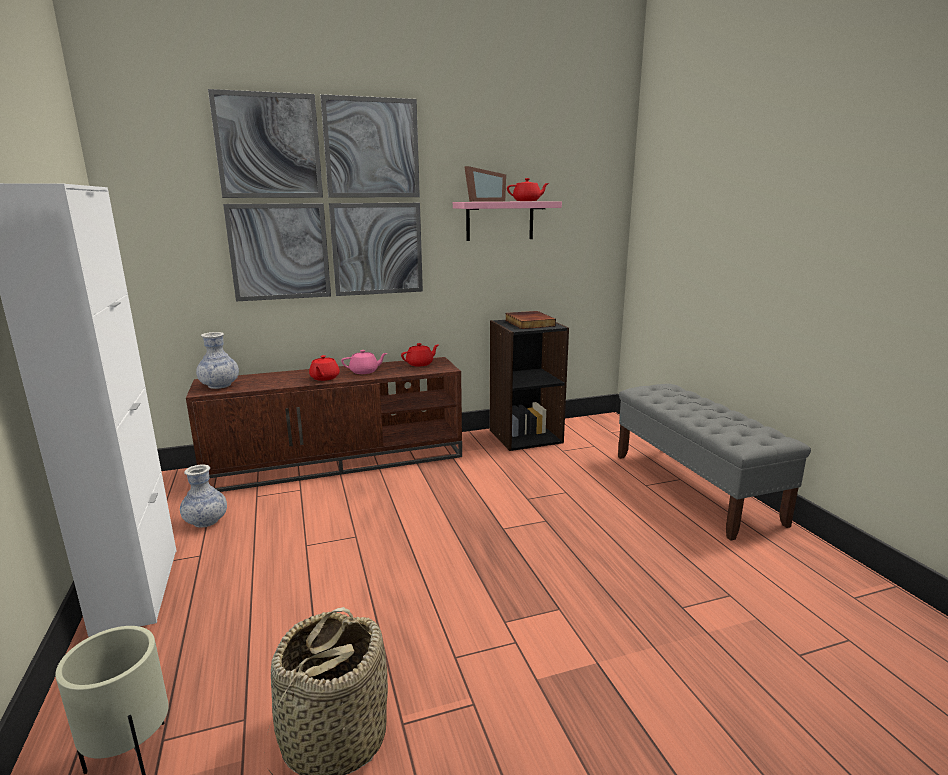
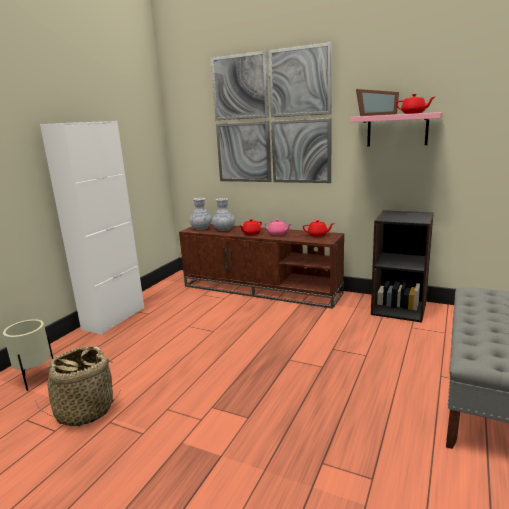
camera: 45 degrees right, 0 degrees up
vase [180,464,227,528] -> vase moved to [212,198,235,231]
book [505,311,556,329] -> none

